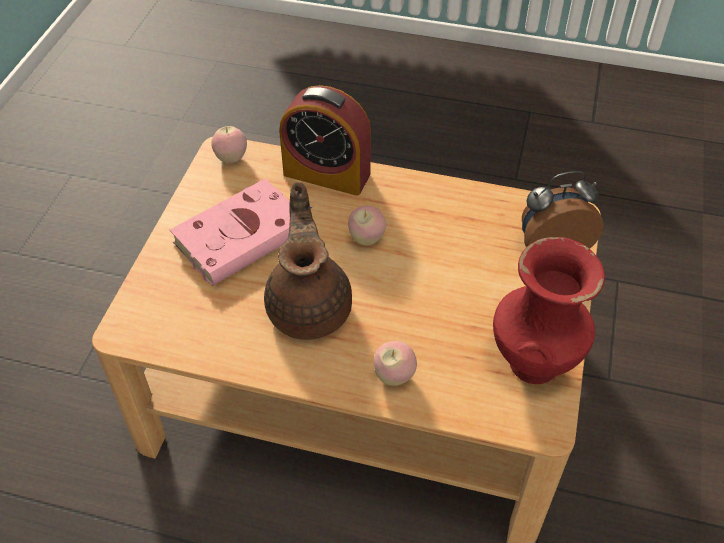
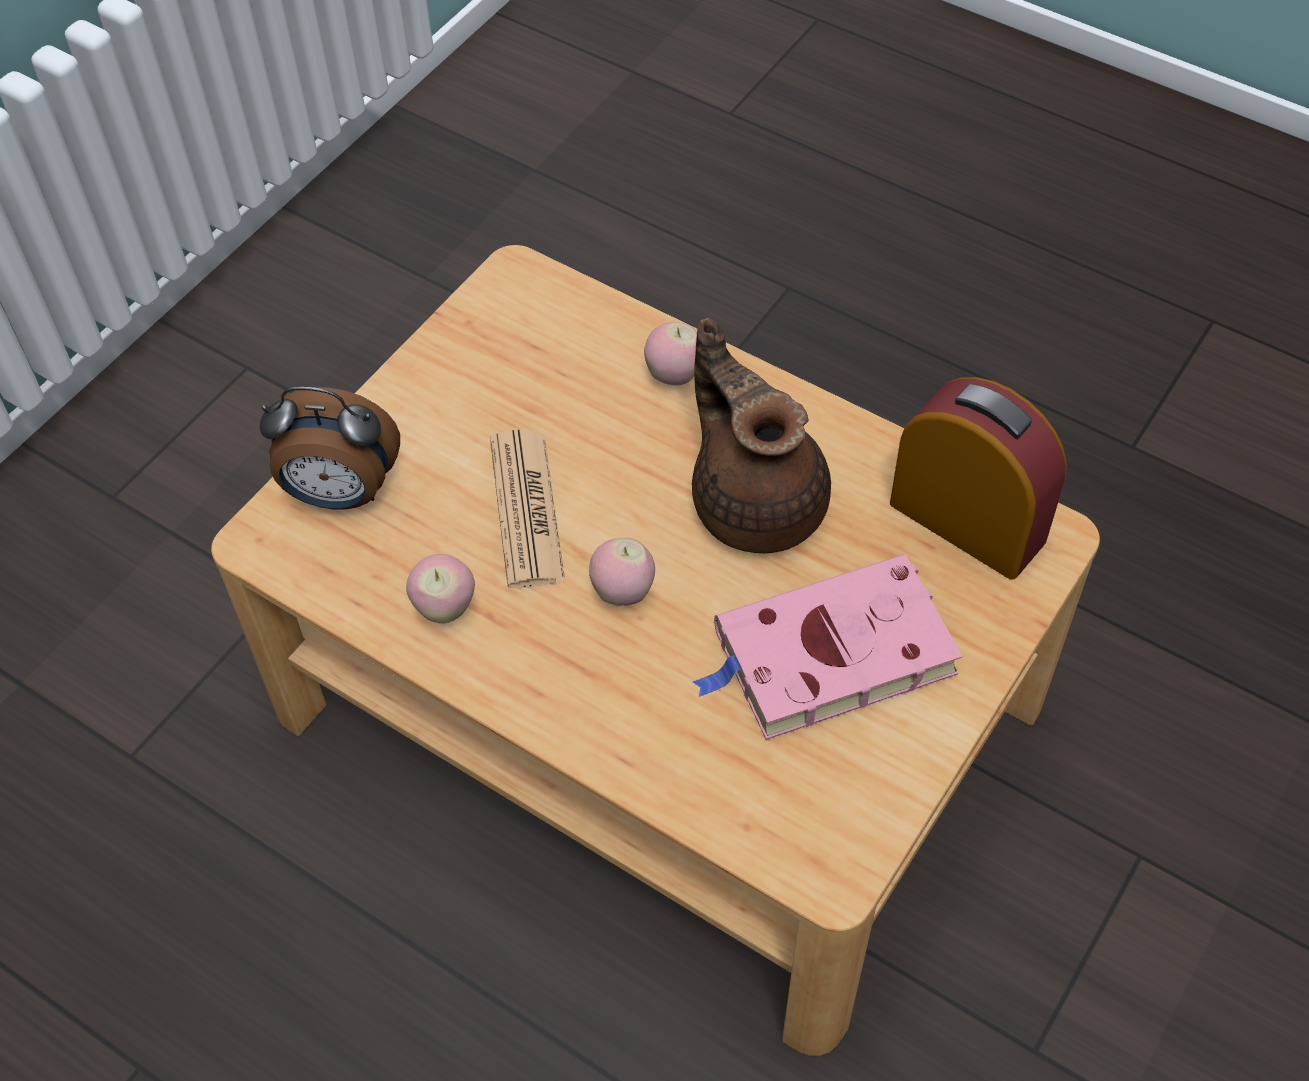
camera: 160 degrees left, 5 degrees up
apple [211,126,247,163] -> apple moved to [406,554,475,623]
brown teapot [264,182,352,340] -> brown teapot turned 135 degrees clockwise [692,318,831,553]
alarm clock [279,85,371,196] -> alarm clock moved to [890,377,1067,580]
red vase [493,237,605,384] -> none
none -> newspaper [490,429,565,588]

